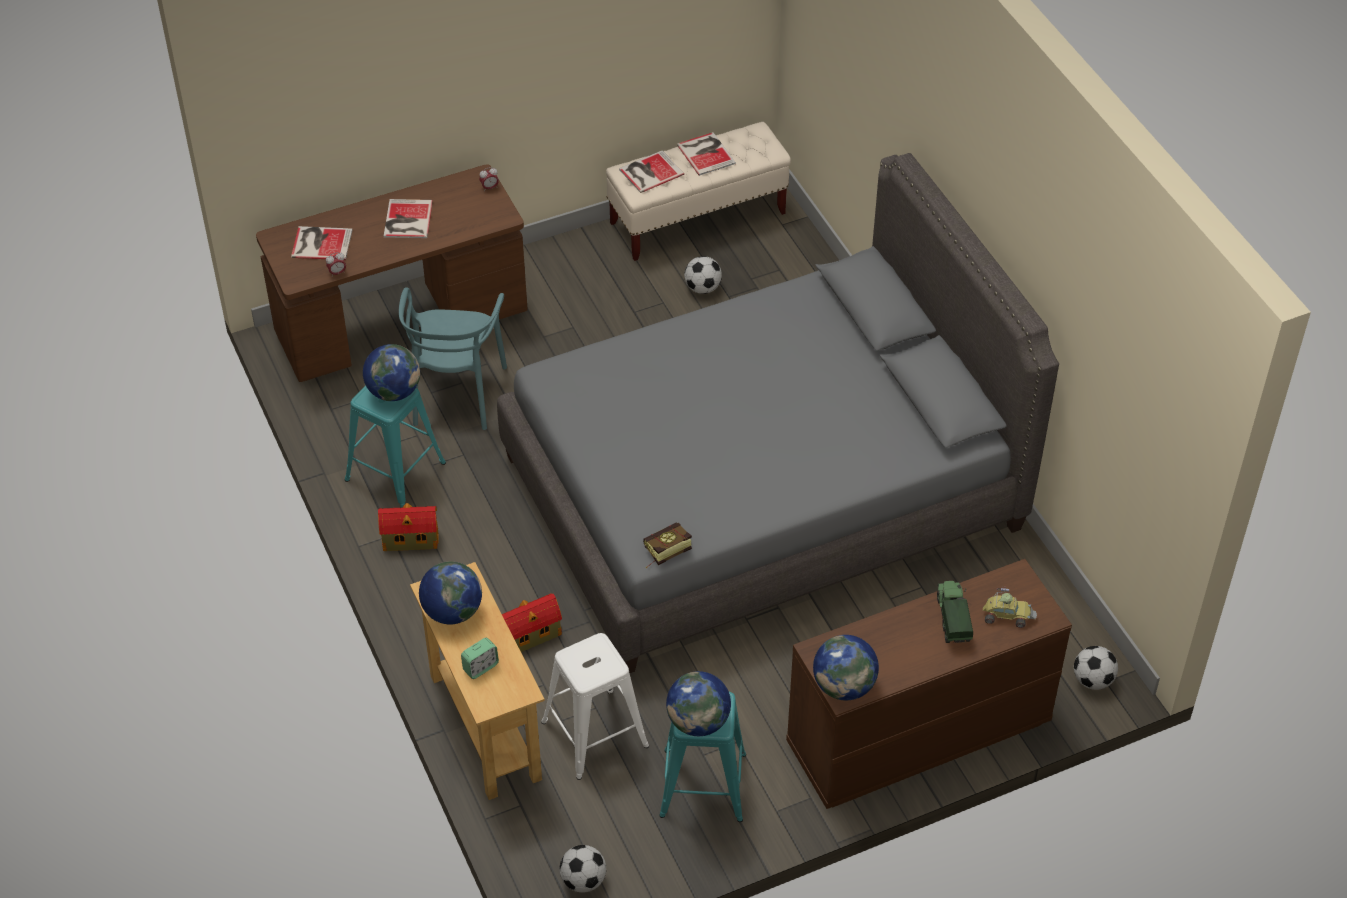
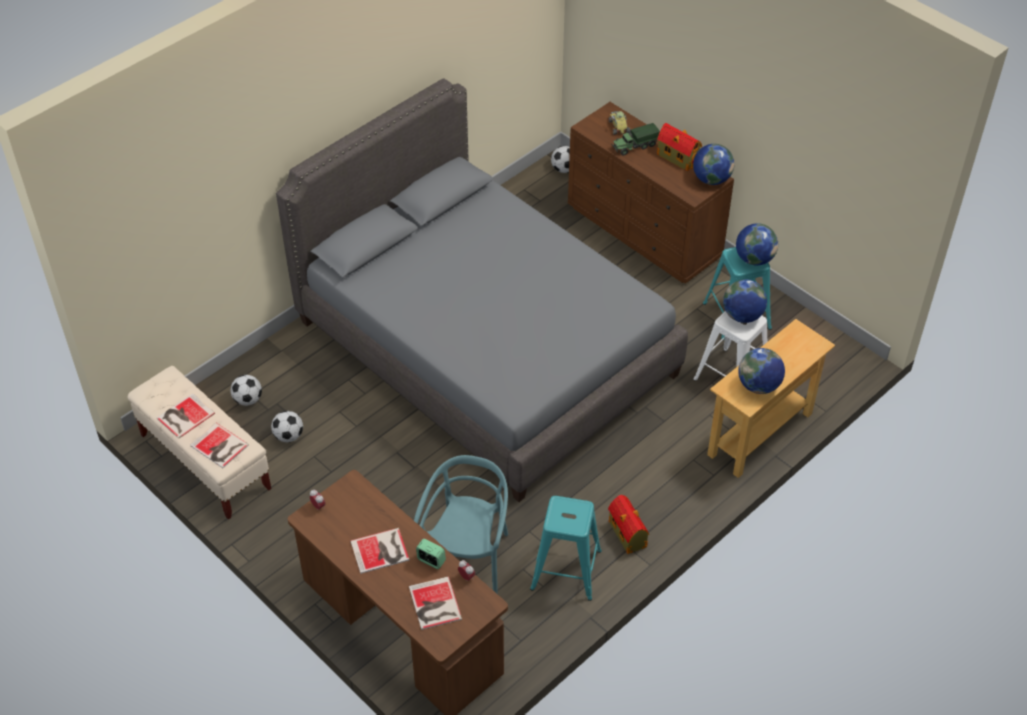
camera: 110 degrees left, 0 degrees up
globe [363,344,420,401] -> globe moved to [723,279,767,323]
turquoise chair [399,287,507,430] -> turquoise chair turned 60 degrees counterclockwise [414,455,508,593]
alarm clock [461,638,499,679] -> alarm clock moved to [416,539,446,569]
toy house [502,594,562,652] -> toy house moved to [657,123,702,171]
football [559,845,606,893] -> football moved to [231,375,262,406]
book [643,523,692,568] -> none

